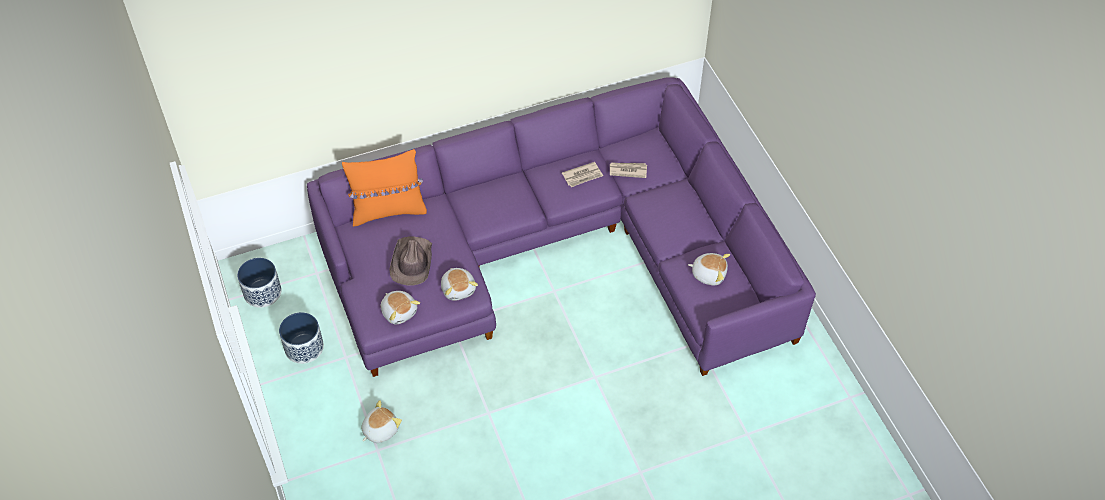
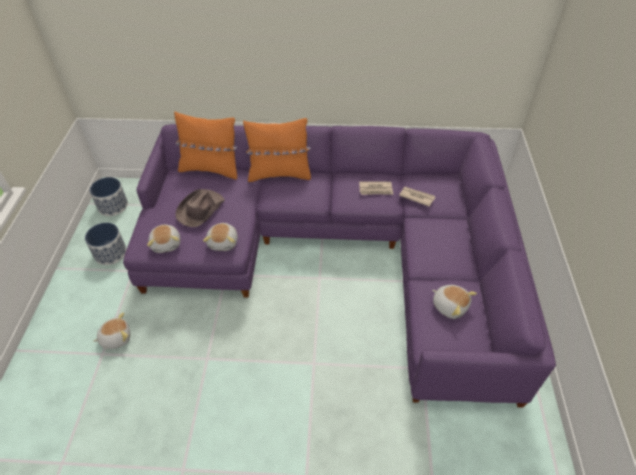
camera: 25 degrees right, 5 degrees down
none -> orange pillow [243,118,311,182]

